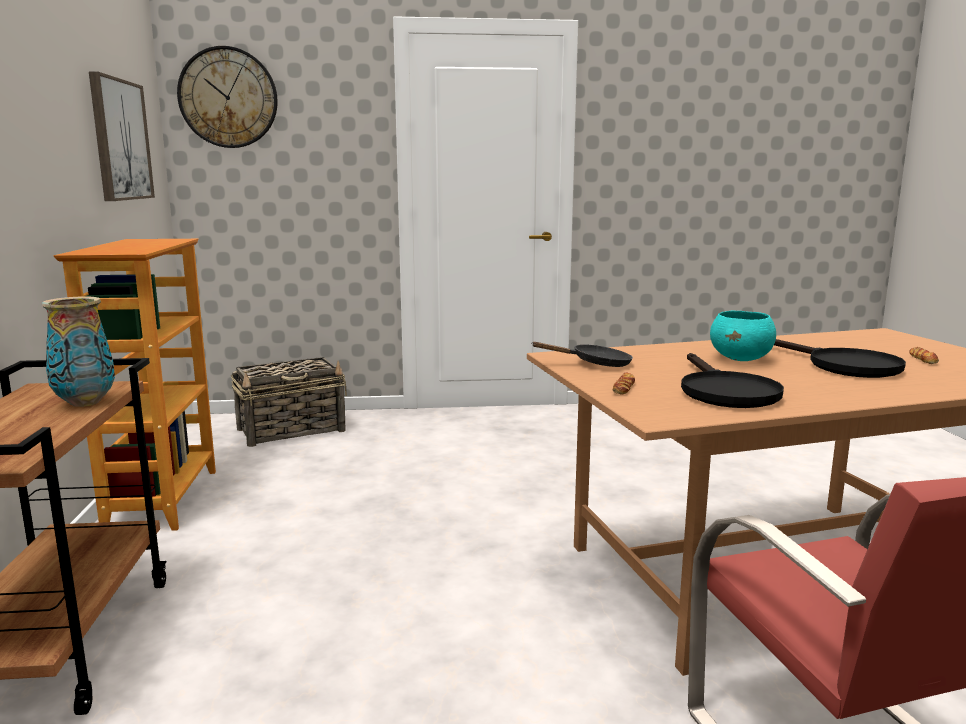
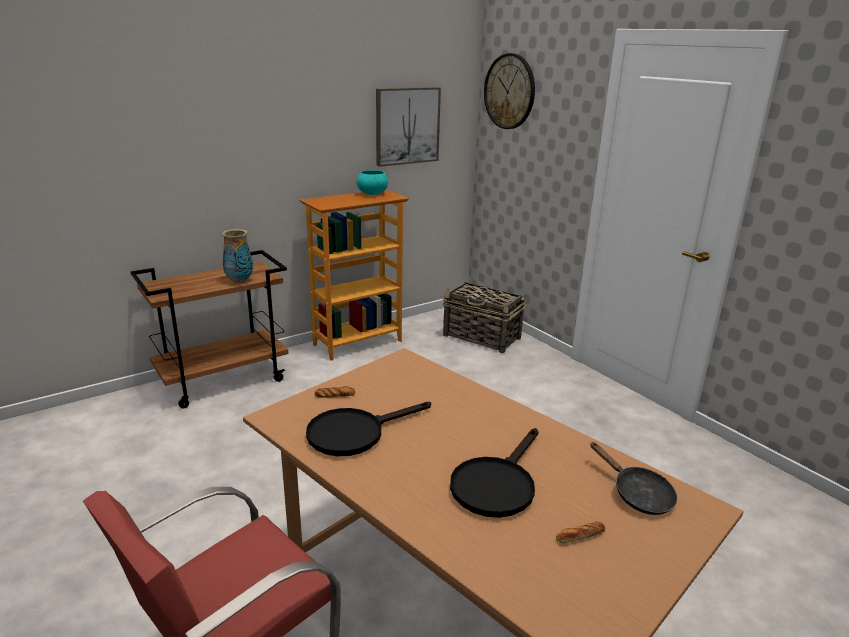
camera: 60 degrees right, 10 degrees up
black frying pan [532,342,633,367] -> black frying pan moved to [590,442,677,515]
turquoise bowl [710,310,776,361] -> turquoise bowl moved to [357,170,388,195]

